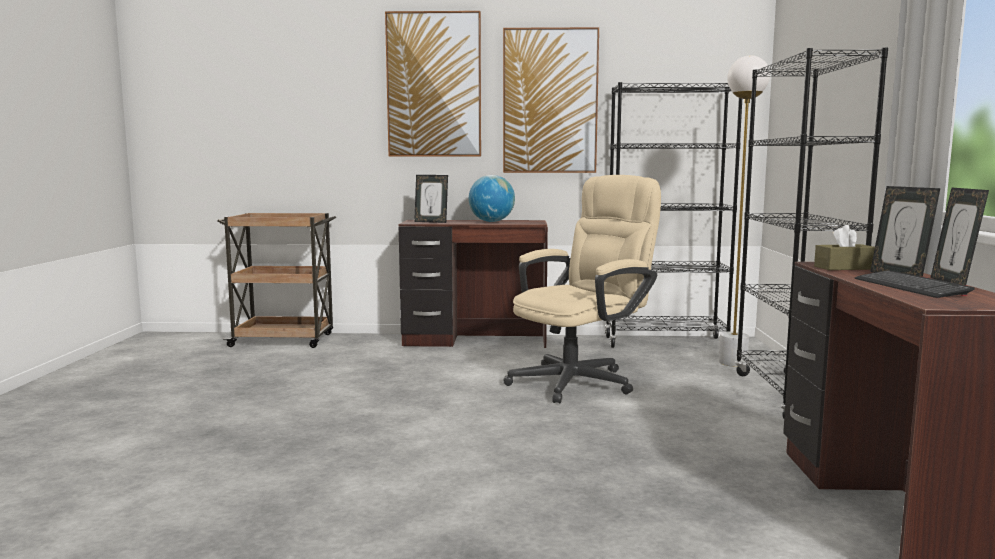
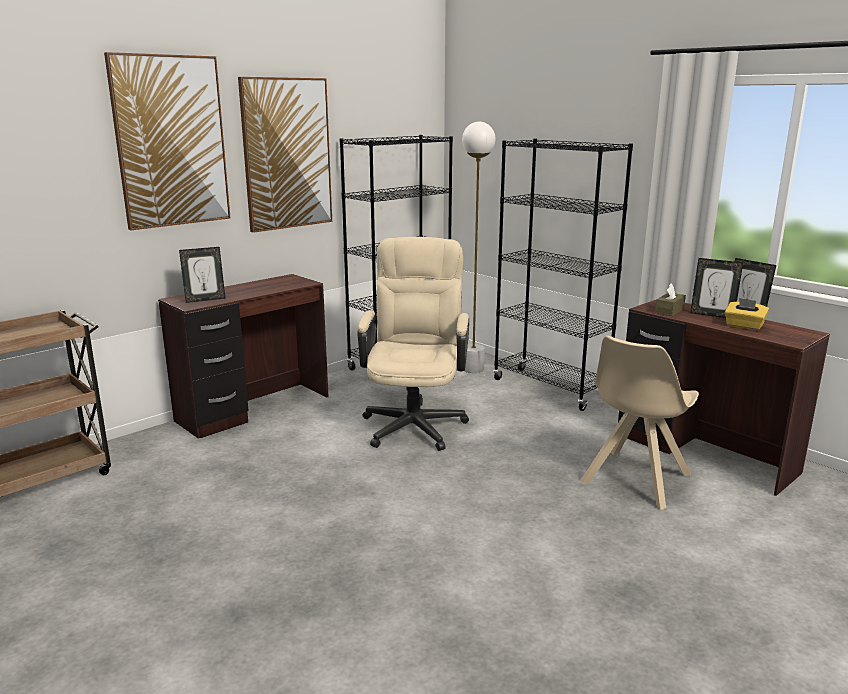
camera: 45 degrees left, 10 degrees up
globe [469,175,515,222] -> none
keyboard [855,270,975,298] -> yellow tissue box [725,298,769,330]
none -> beige chair [580,335,699,510]

